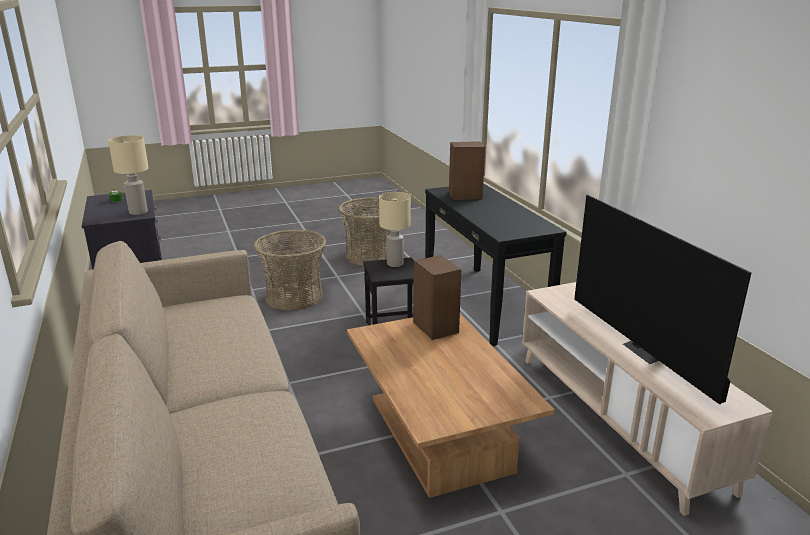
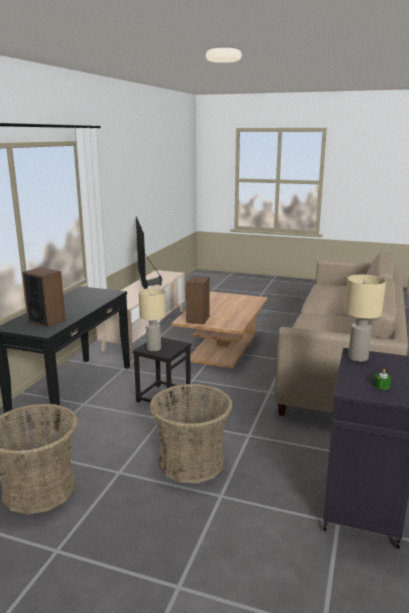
camera: 140 degrees left, 5 degrees down
television [574,195,752,404] -> television turned 150 degrees clockwise [136,216,163,289]

